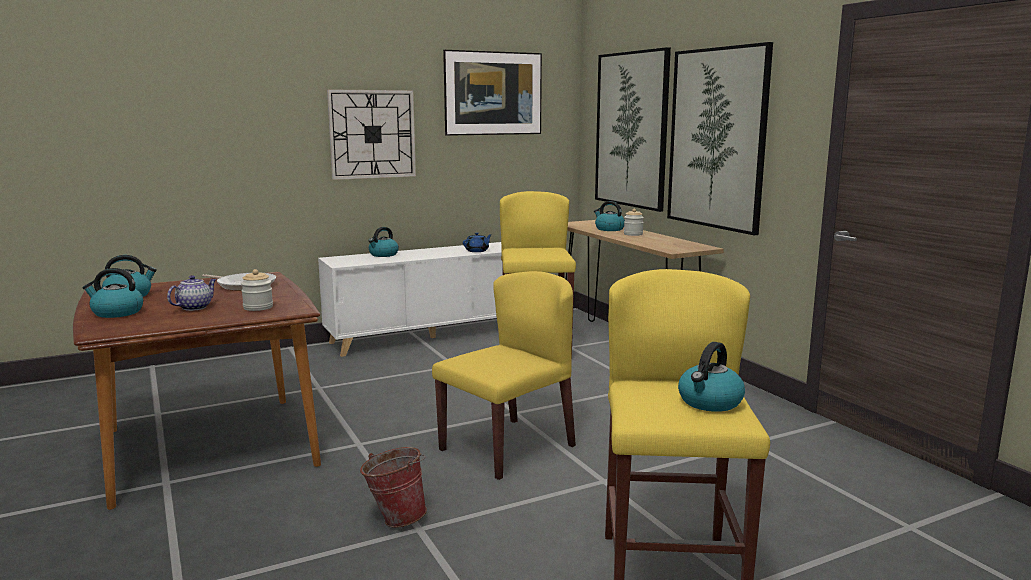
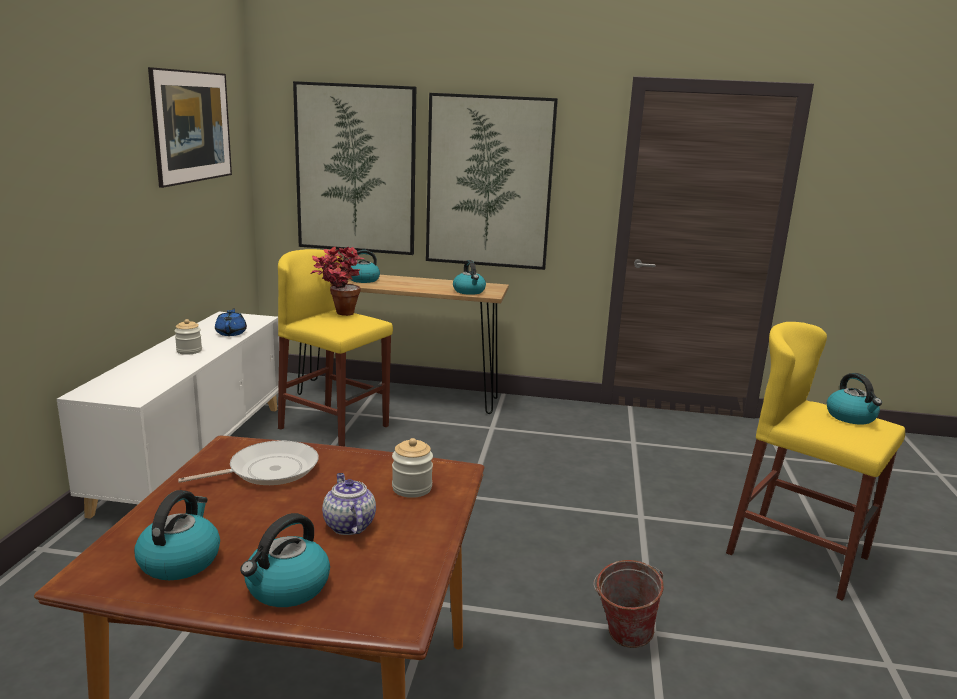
camera: 55 degrees left, 5 degrees up
wall clock [327,89,416,180] -> none
kettle [368,227,399,257] -> kettle moved to [453,260,486,295]
yellow chair [432,271,576,480] -> none
jar [624,209,644,236] -> jar moved to [174,319,202,355]
none -> potted plant [311,247,364,316]

